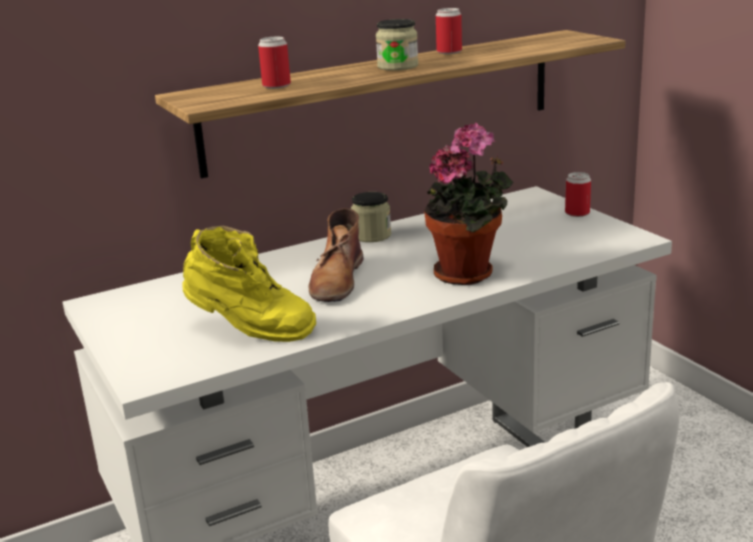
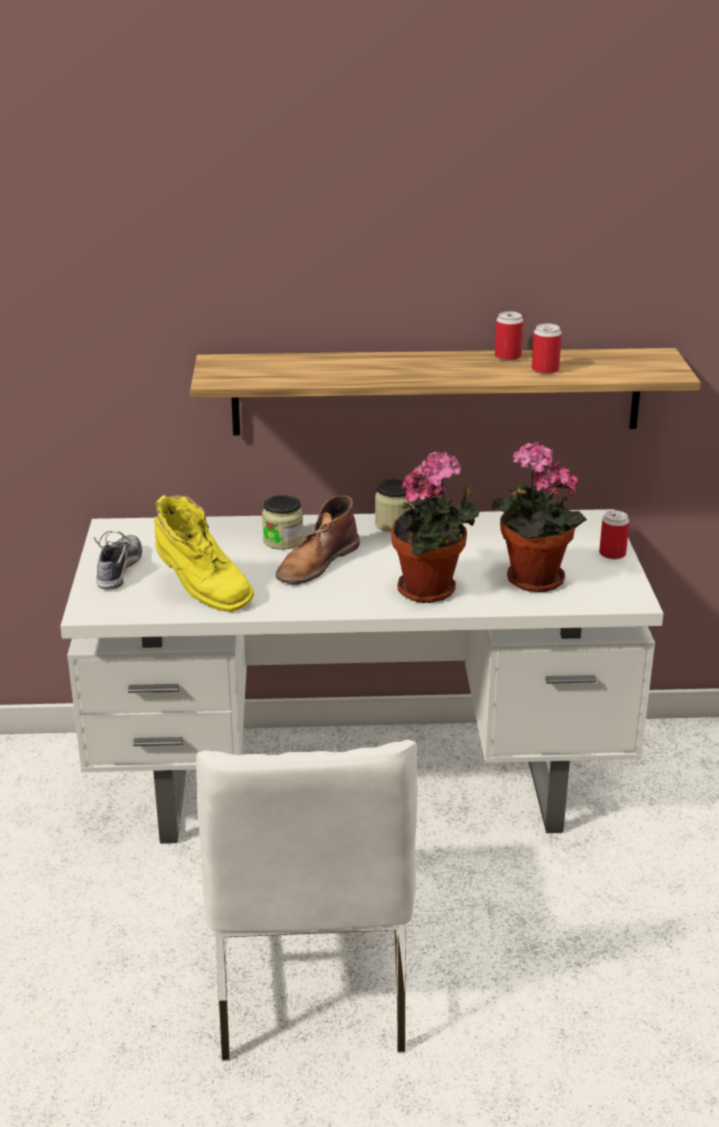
camera: 25 degrees right, 5 degrees up
can [258,37,291,89] -> can moved to [532,324,562,374]
jar [376,19,418,71] -> jar moved to [262,495,303,550]
none -> shoe [94,531,142,590]
none -> potted plant [492,442,587,592]

